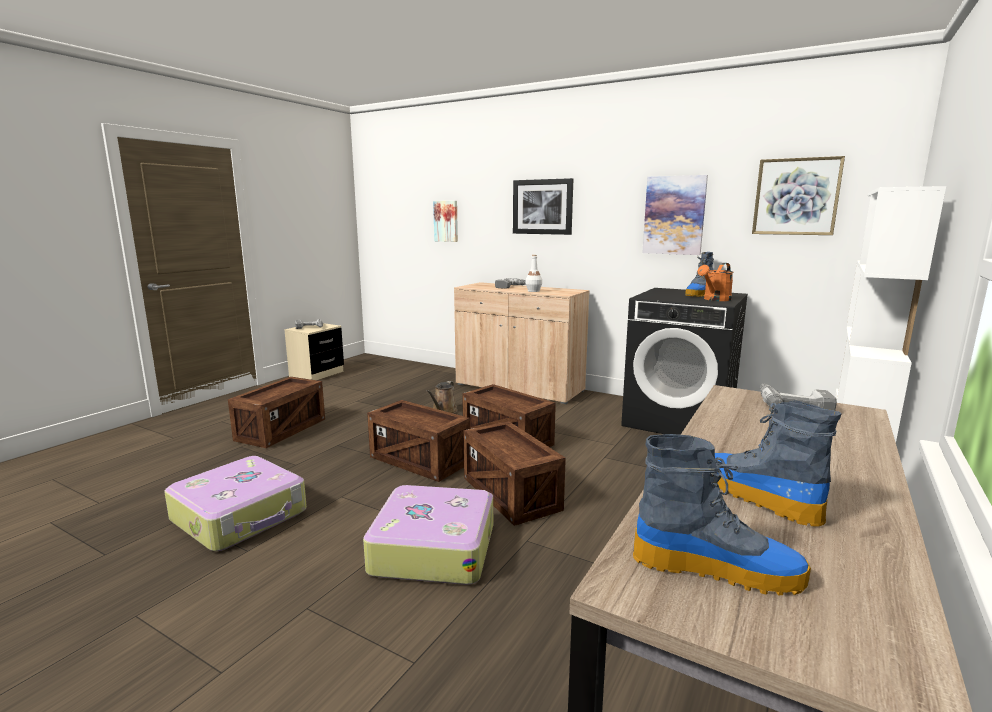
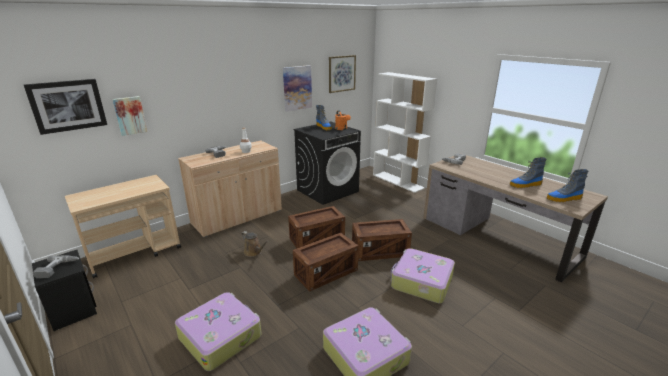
camera: 70 degrees left, 10 degrees up
crate [228,377,325,448] -> suitcase [175,292,262,371]
beige nightstand [284,323,344,380] -> black nightstand [32,250,97,331]
picture [513,178,573,235] -> picture moved to [24,79,107,135]
boot [633,434,811,595] -> boot turned 135 degrees counterclockwise [547,169,588,202]
none -> beige cart [65,175,181,279]

